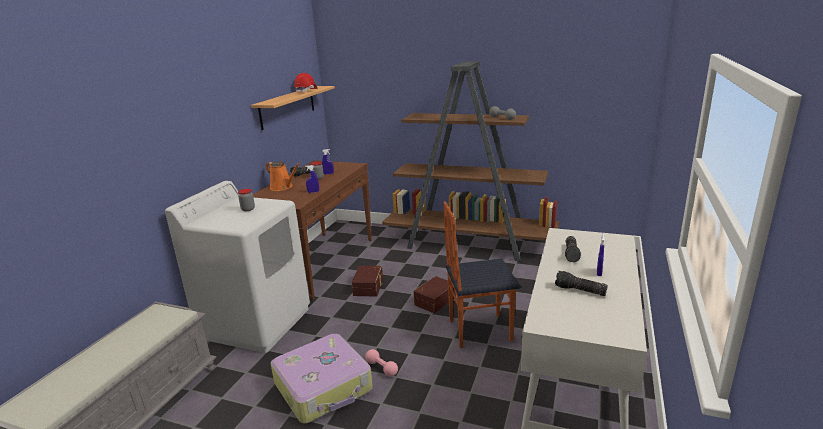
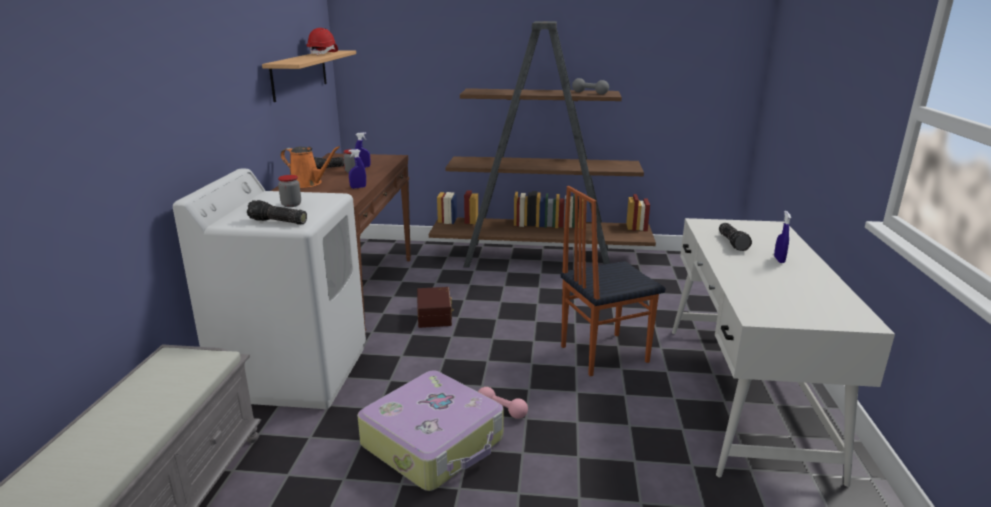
camera: 15 degrees left, 0 degrees up
brown storage box [414,276,456,313] -> none
flashlight [555,271,608,296] -> flashlight moved to [247,200,307,224]

